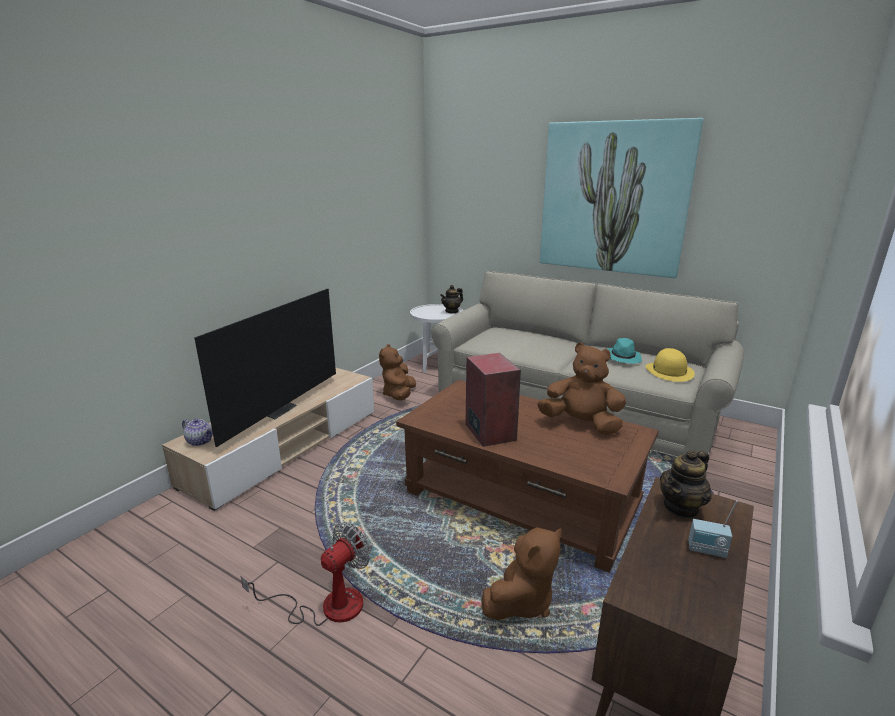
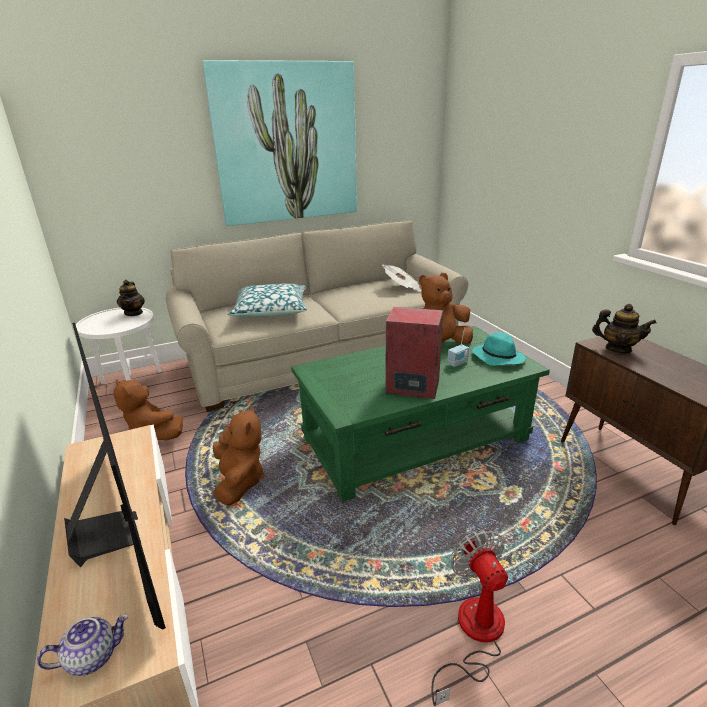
camera: 55 degrees left, 5 degrees up
brown coffee table [396,380,659,573] -> green coffee table [291,326,550,502]
brown plush toy [481,527,562,620] -> brown plush toy moved to [213,405,265,505]
turquoise hat [606,338,642,364] -> turquoise hat moved to [472,332,526,366]
yellow hat [645,348,695,382] -> newspaper [382,264,421,291]
teapot [660,450,712,519] -> teapot turned 60 degrees counterclockwise [592,304,657,353]
radio [688,501,738,558] -> radio moved to [447,328,469,367]
none -> pillow [228,283,307,317]

